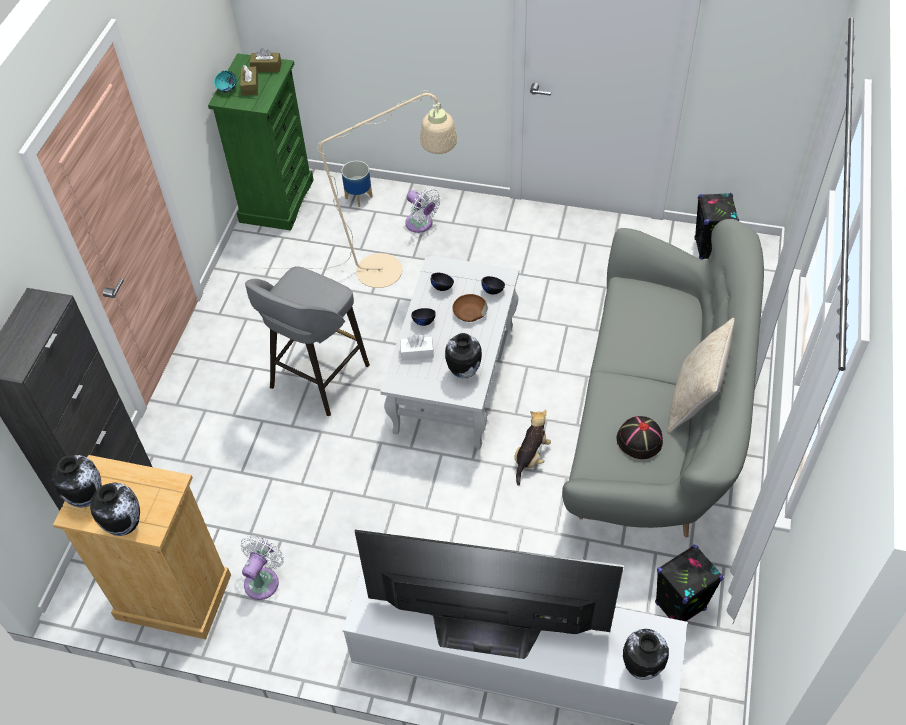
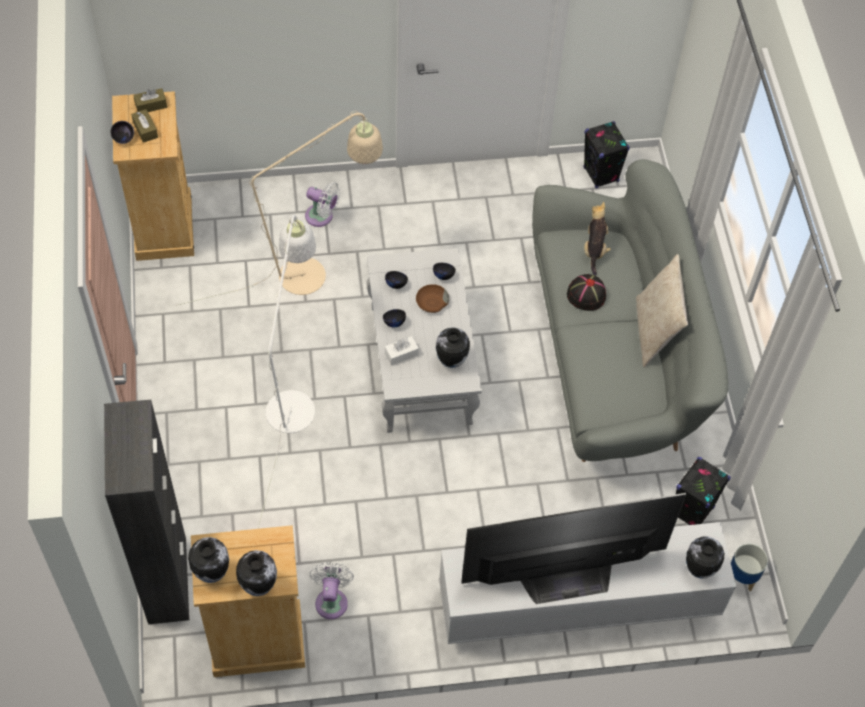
camera: 25 degrees left, 5 degrees up
green dresser [208,53,314,231] -> beige dresser [112,91,194,261]
turquoise bowl [214,70,237,92] -> black bowl [110,121,134,144]
grey stool [245,266,370,416] -> white floor lamp [258,215,316,528]
planter [341,161,372,207] -> planter moved to [731,544,768,591]
plush toy [514,409,551,486] -> plush toy moved to [584,202,611,276]
black hat [616,416,663,459] -> black hat moved to [567,274,606,311]

